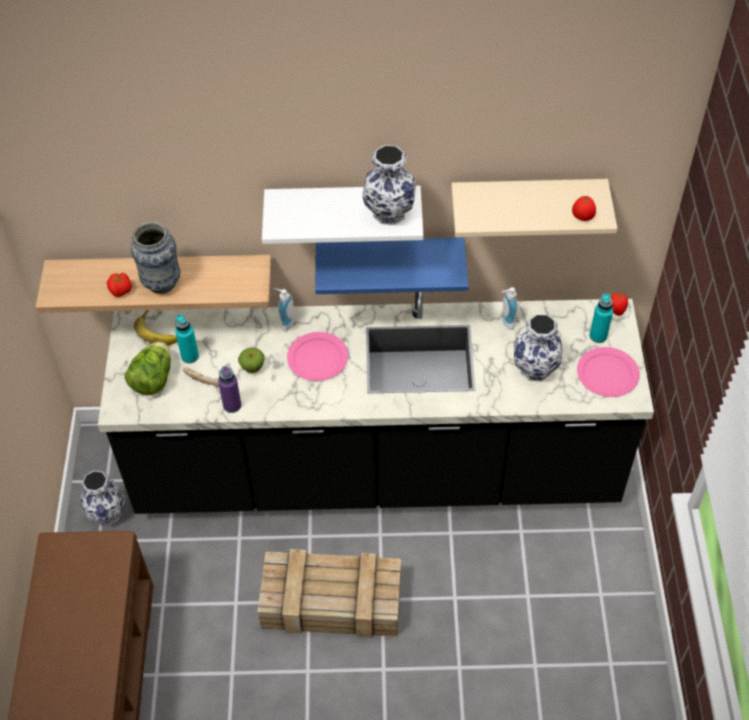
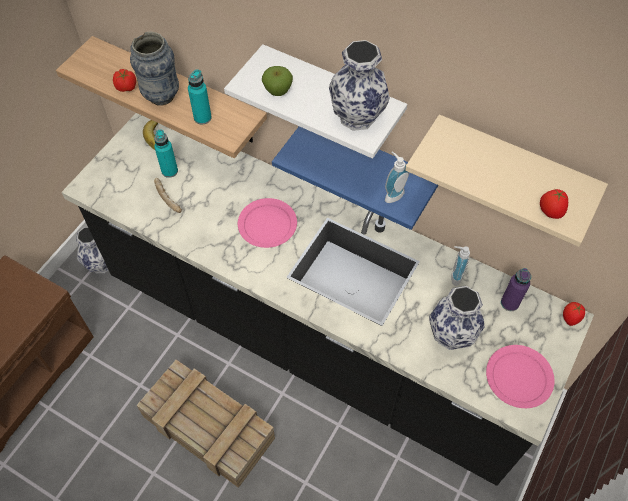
camera: 30 degrees right, 5 degrees up
lettuce [124,342,170,395] -> none
purple bottle [218,366,241,413] -> purple bottle moved to [501,268,531,311]
apple [238,348,264,373] -> apple moved to [262,66,293,96]
soap dispenser [274,288,294,332] -> soap dispenser moved to [385,151,410,203]
turquoise bottle [590,293,613,343] -> turquoise bottle moved to [188,69,212,124]

